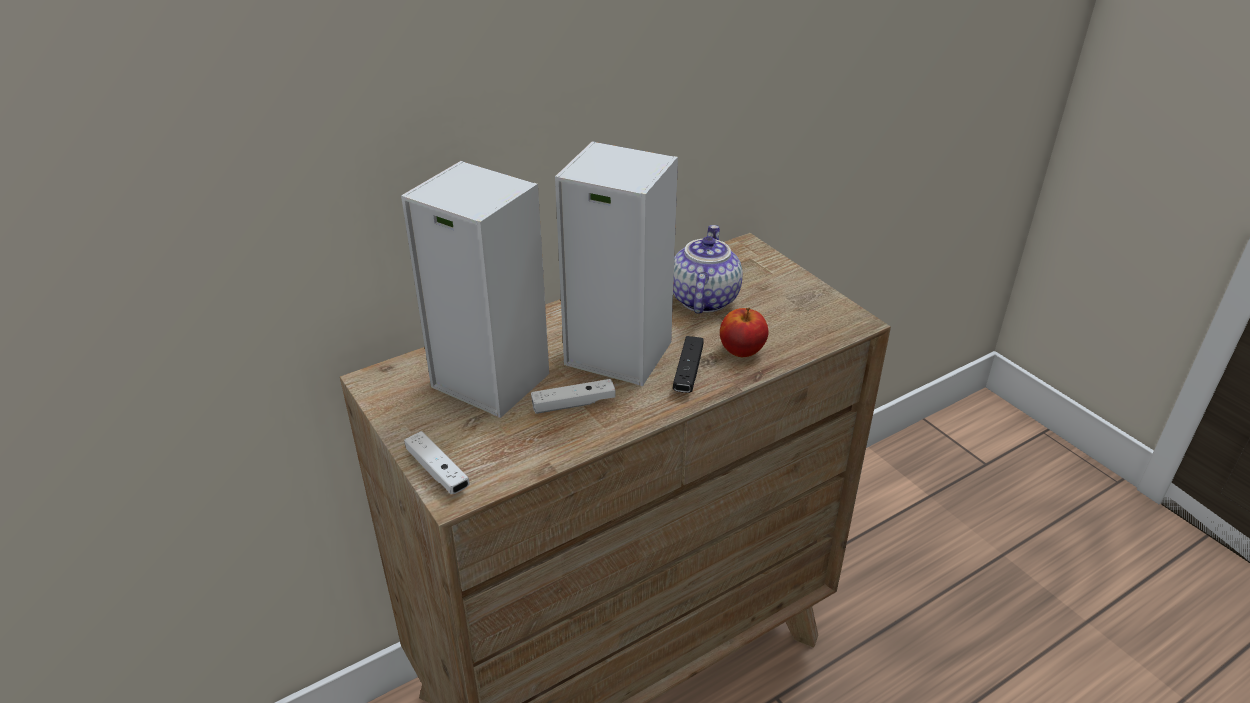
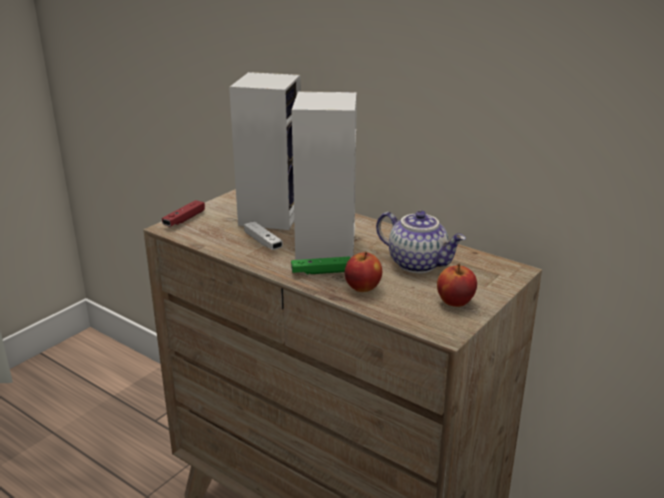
camera: 70 degrees right, 10 degrees down
white game controller [404,431,470,494] -> red game controller [162,200,205,227]
teapot [673,225,743,314] -> teapot turned 45 degrees clockwise [376,211,466,273]
black game controller [673,336,704,393] -> green game controller [291,257,350,275]
none -> apple [437,263,477,307]

